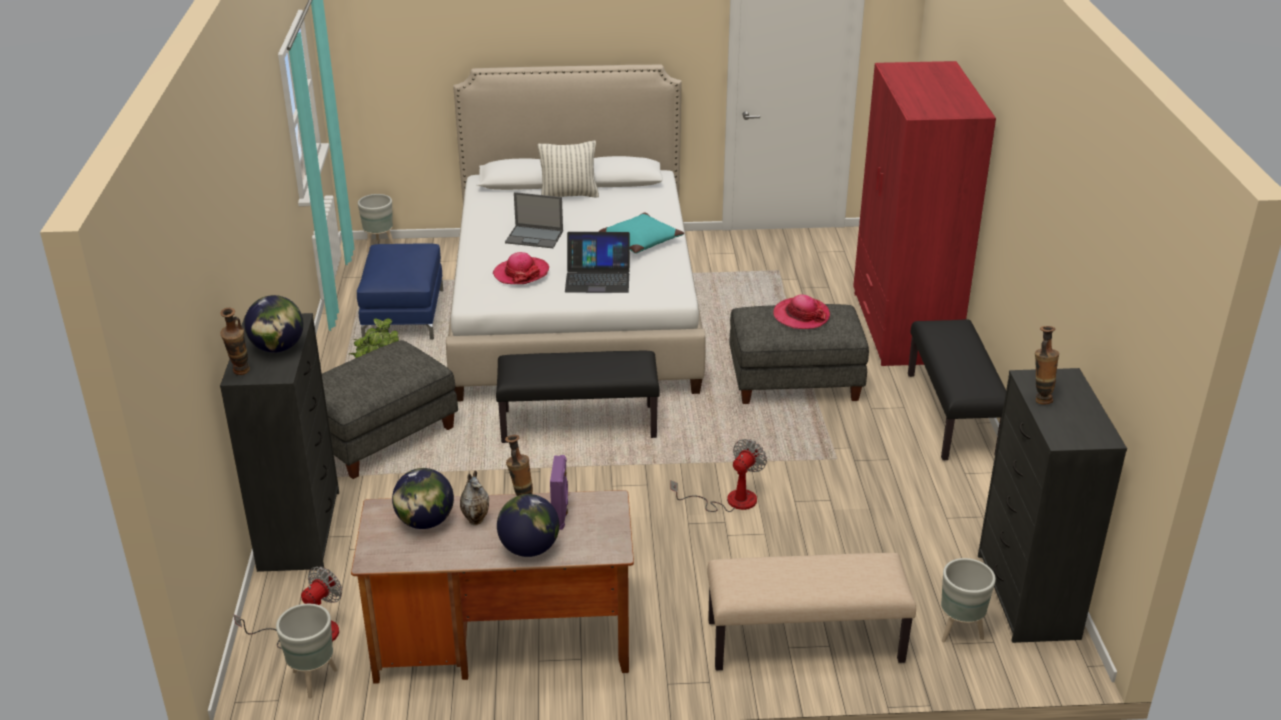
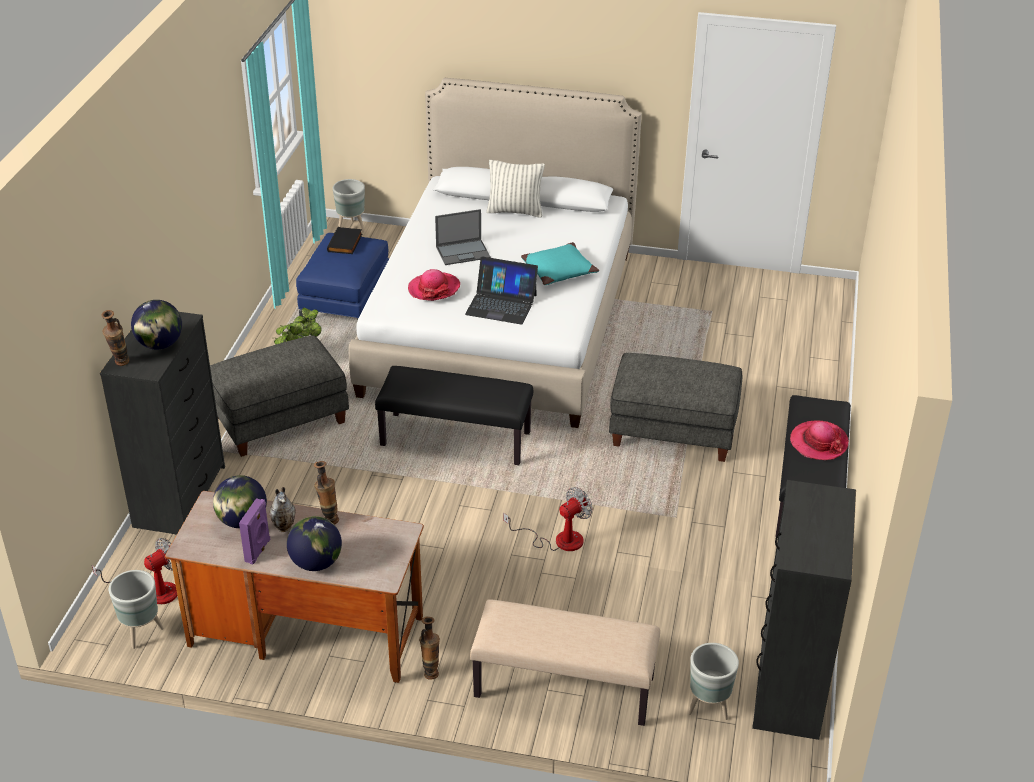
camera: 15 degrees right, 5 degrees up
laptop [505,192,563,248] -> laptop turned 45 degrees counterclockwise [435,209,491,265]
purple speaker [550,455,568,530] -> purple speaker moved to [239,498,270,564]
hat [773,295,830,329] -> hat moved to [790,420,849,460]
red wardrobe [853,61,996,366] -> none
vase [1035,326,1059,405] -> vase moved to [419,616,440,680]
none -> black book [327,227,362,254]

